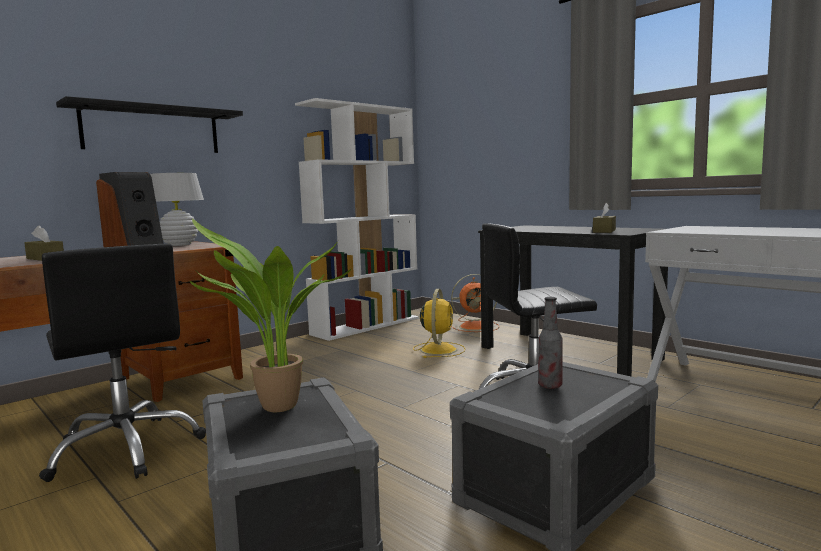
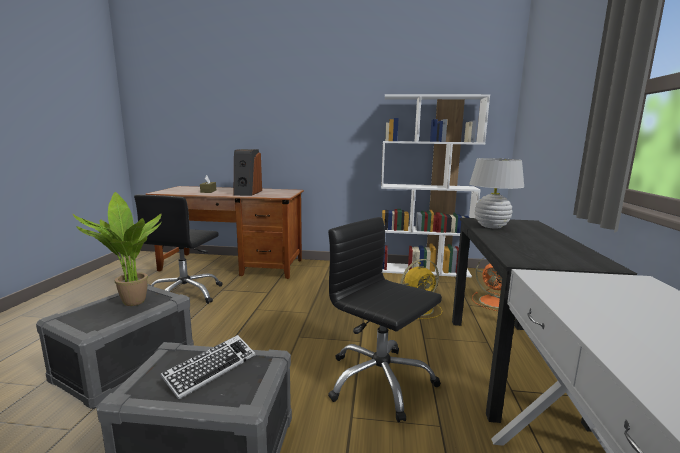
camera: 50 degrees right, 5 degrees up
black shelf [56,96,243,153] -> none
white table lamp [150,173,204,246] -> white table lamp moved to [469,158,524,229]
bottle [538,297,562,389] -> keyboard [160,335,255,400]
brown tissue box [593,203,616,233] -> none

